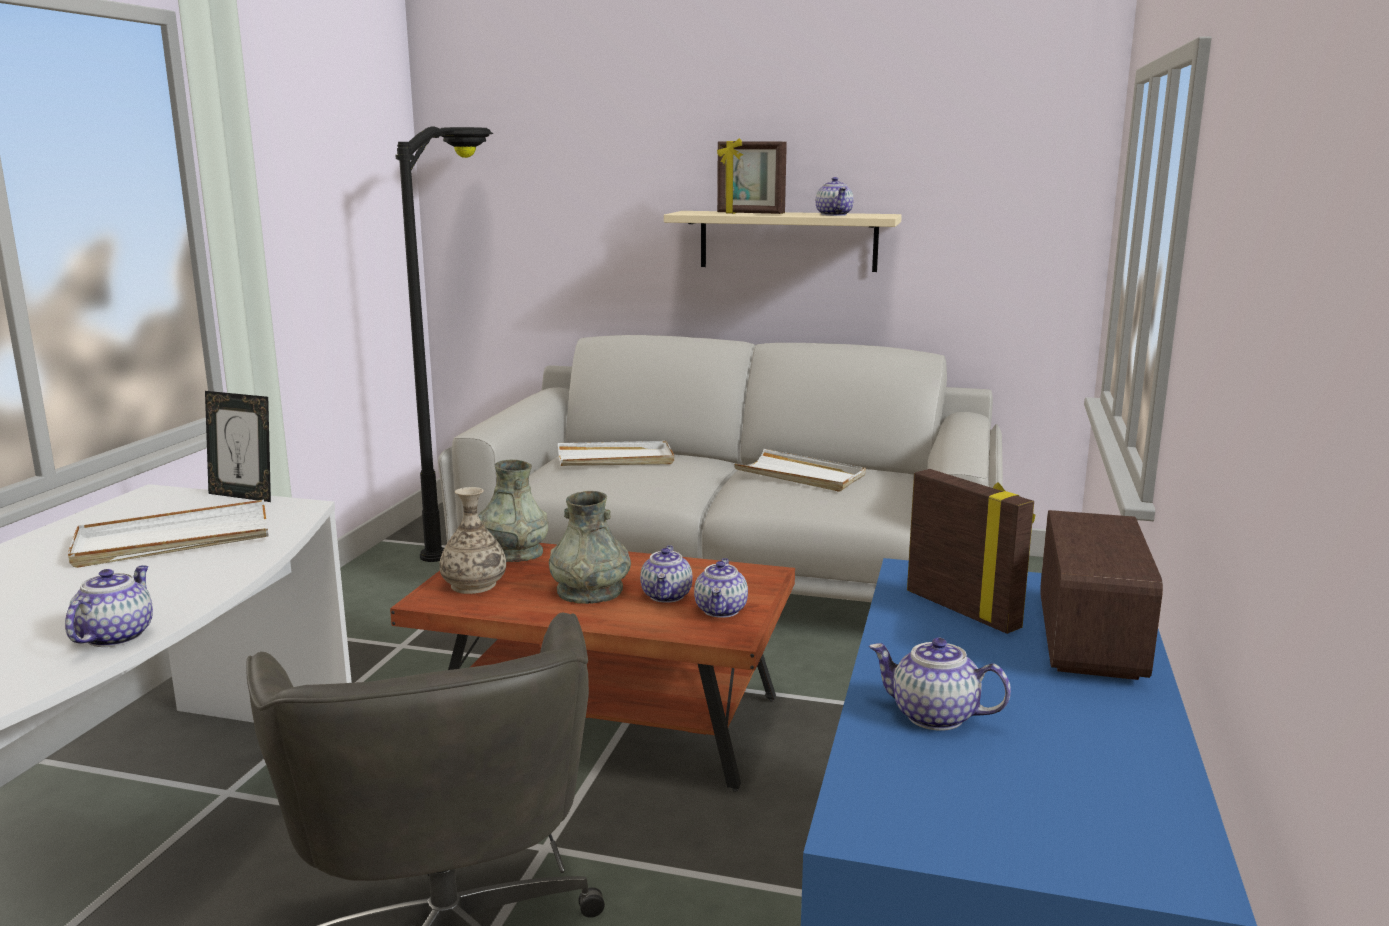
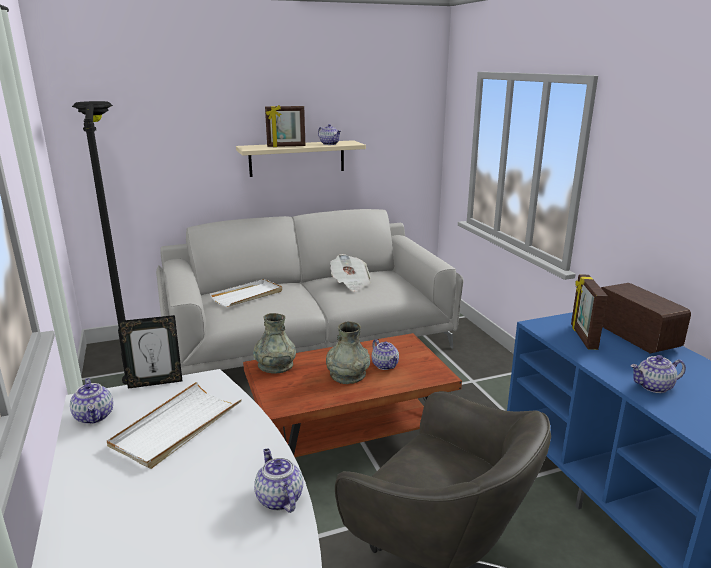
camera: 35 degrees left, 5 degrees up
vase [439,487,506,594] -> none
teapot [694,558,748,618] -> teapot moved to [70,378,113,424]
white tray [734,449,866,492] -> newspaper [330,254,371,292]
picture frame [907,469,1035,634] -> picture frame turned 105 degrees counterclockwise [571,274,608,350]

